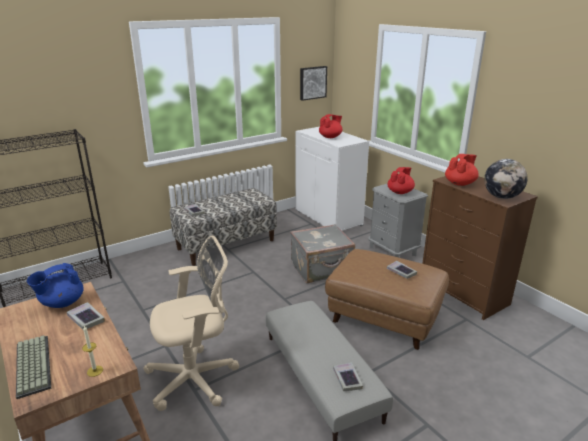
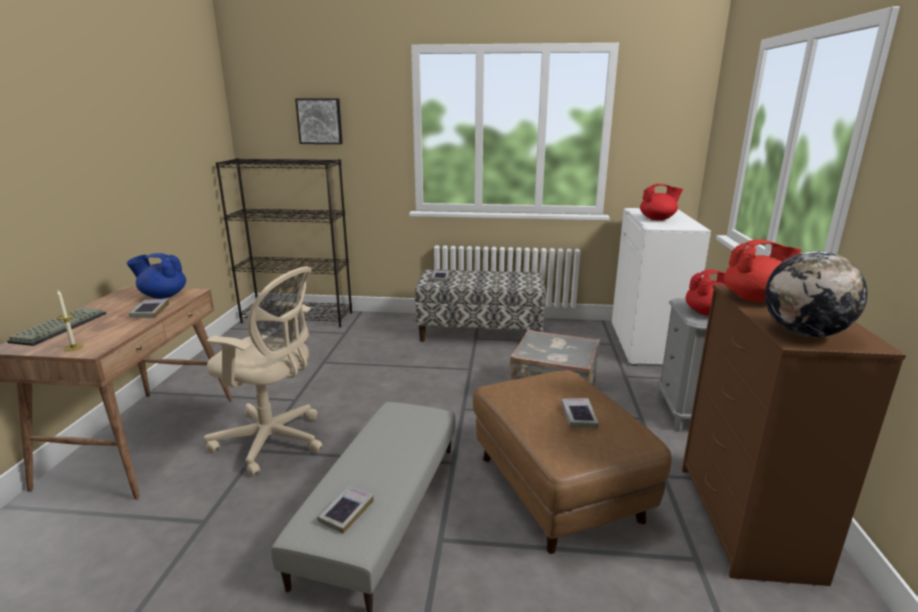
camera: 40 degrees right, 5 degrees down
picture [300,66,327,101] -> picture moved to [295,98,343,144]

